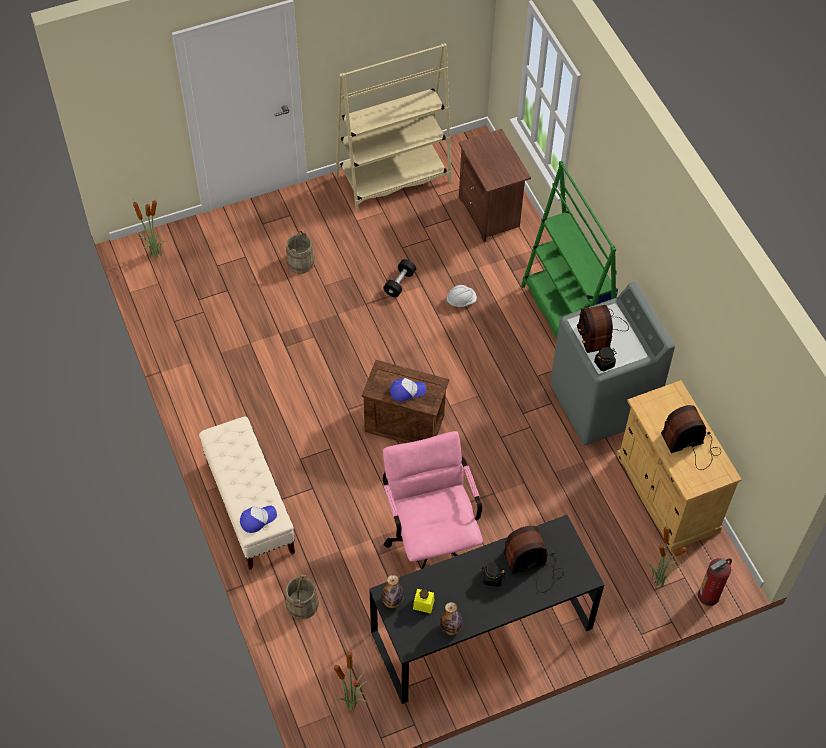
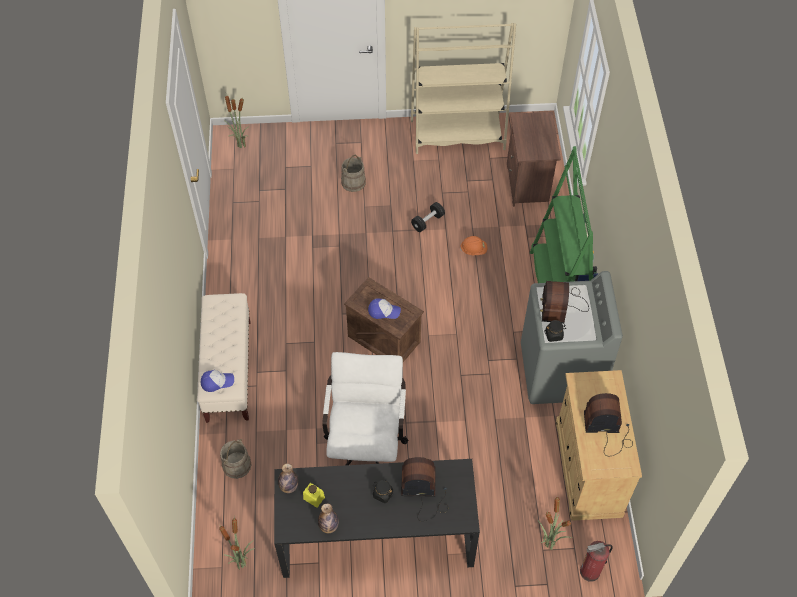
camera: 20 degrees right, 0 degrees up
pink office chair [383,431,483,569] -> white office chair [322,352,409,465]
white hard hat [446,285,477,307] -> orange hard hat [460,236,488,255]

